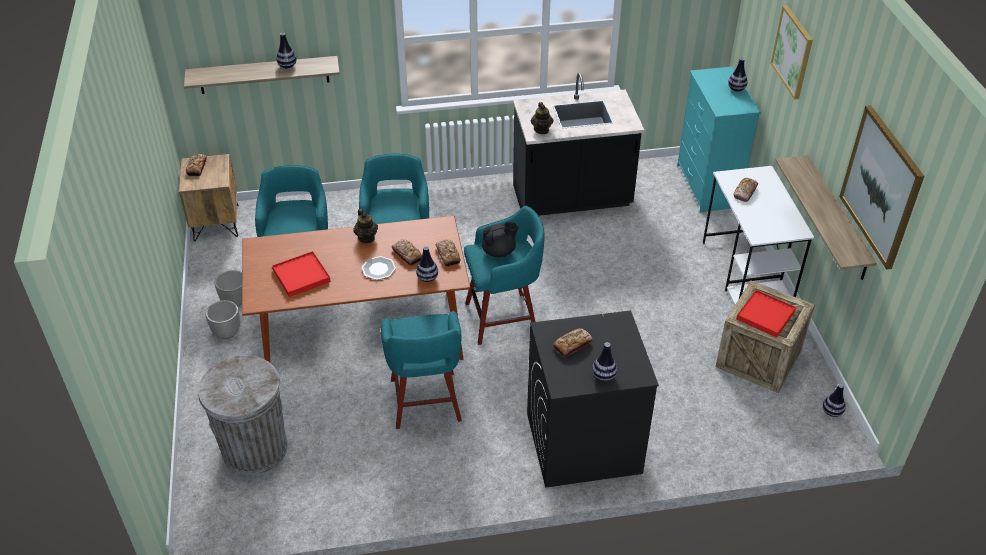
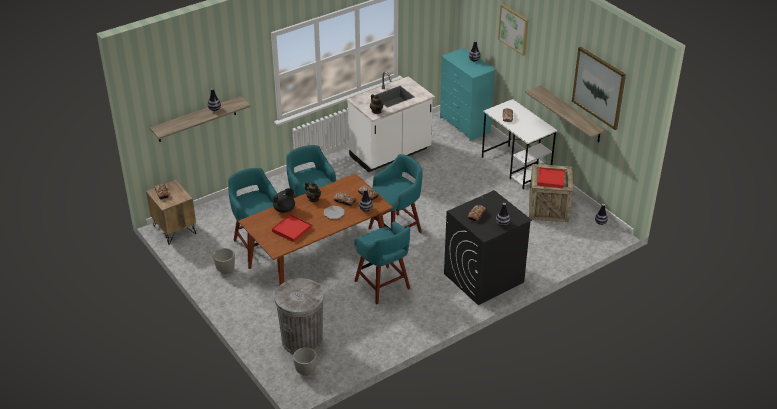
camera: 25 degrees left, 5 degrees down
planter [205,300,240,339] -> planter moved to [293,347,317,376]
black teapot [482,222,519,257] -> black teapot moved to [273,188,295,213]
black counter [513,73,644,216] -> white counter [347,72,435,173]

